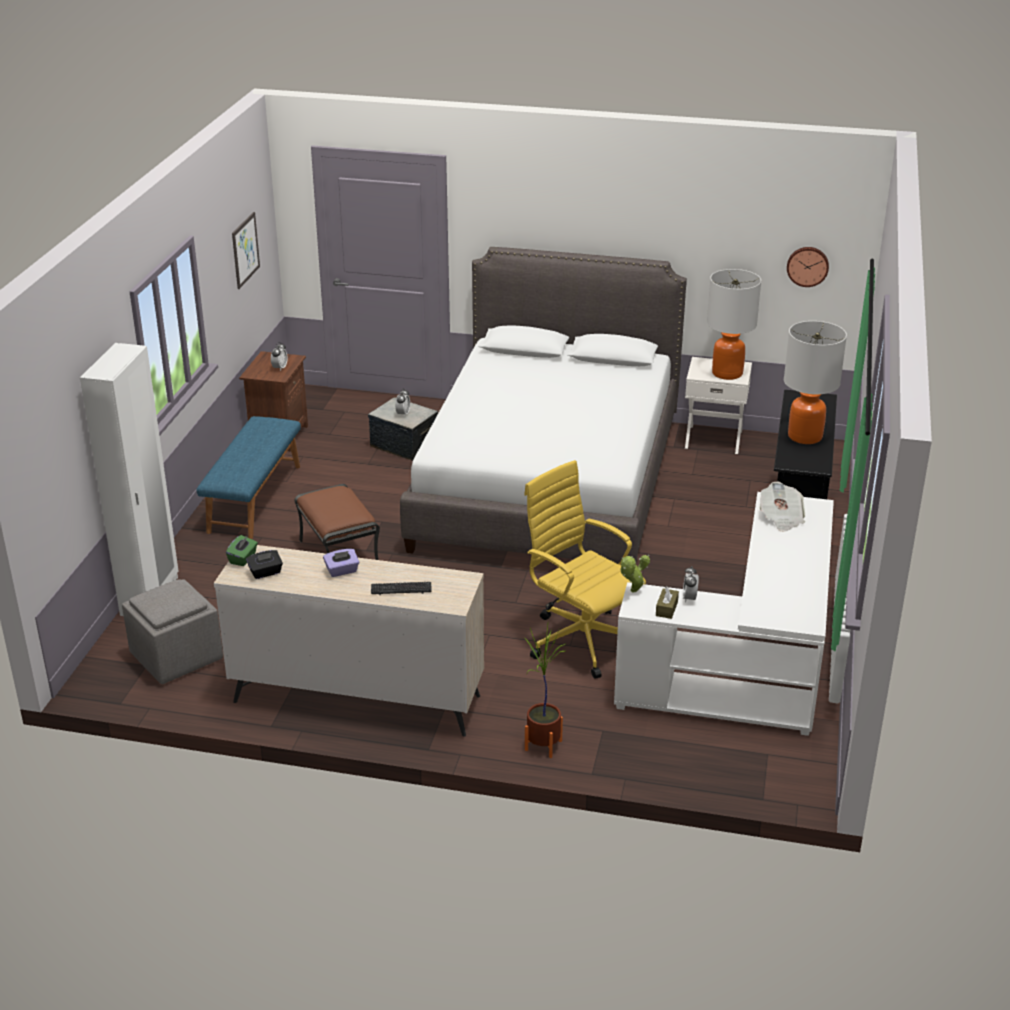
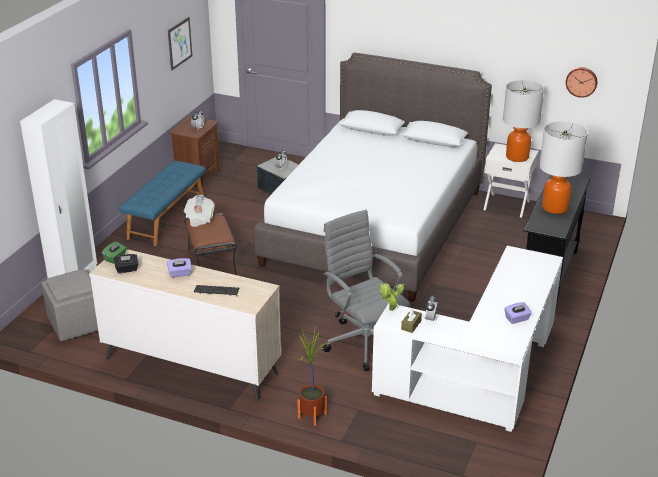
camera: 10 degrees right, 0 degrees up
yellow office chair [524,460,646,678] -> grey office chair [323,210,410,371]
newspaper [760,482,805,532] -> newspaper moved to [184,195,215,227]
none -> purple tissue box [504,302,532,324]

